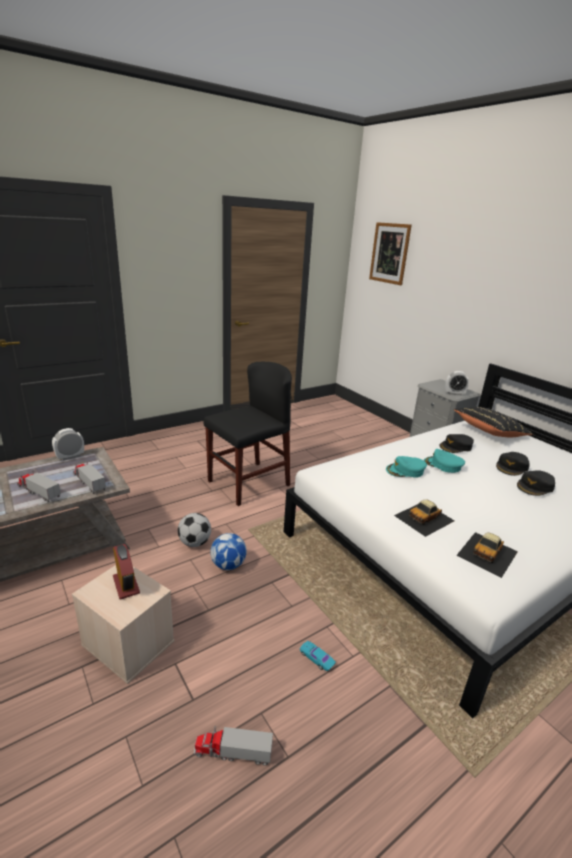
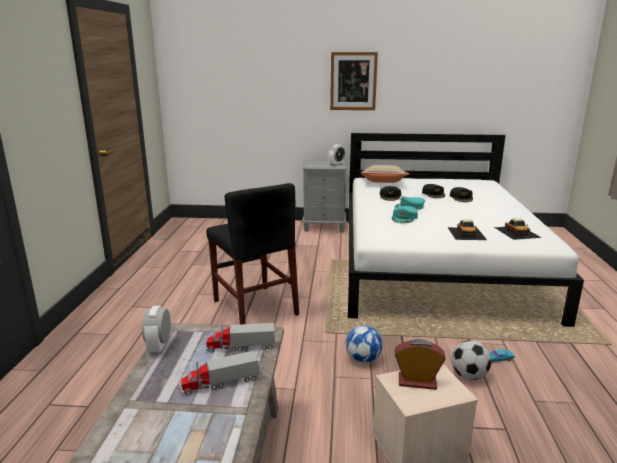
camera: 50 degrees left, 5 degrees down
football [178,513,211,547] -> football moved to [452,340,491,380]
toy truck [194,726,273,766] -> none
black chair [203,362,292,506] -> black chair turned 150 degrees clockwise [206,183,299,324]
picture [369,222,412,285] -> picture moved to [330,52,378,110]
black pillow [454,407,533,437] -> beige pillow [361,165,409,183]

